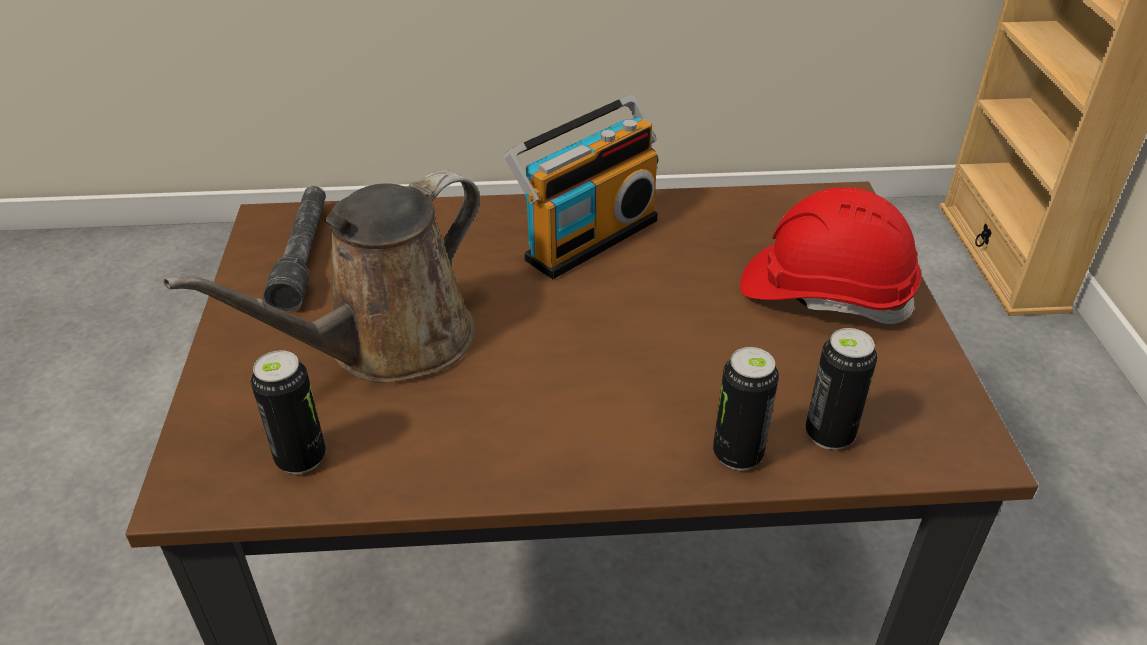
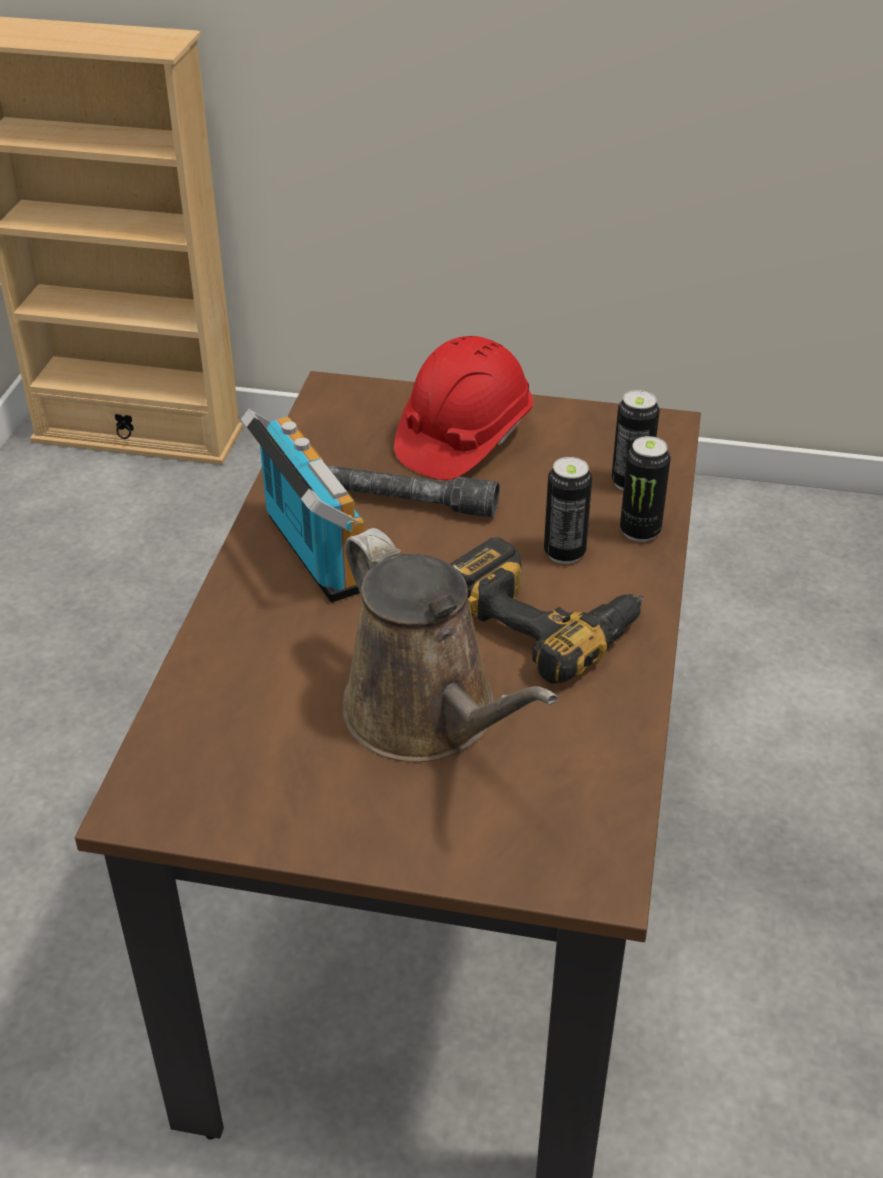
camera: 75 degrees left, 0 degrees up
can [251,350,326,474] -> can moved to [544,457,592,564]
grey flashlight [263,186,326,313] -> grey flashlight moved to [326,465,500,518]
none -> power drill [450,537,643,684]

